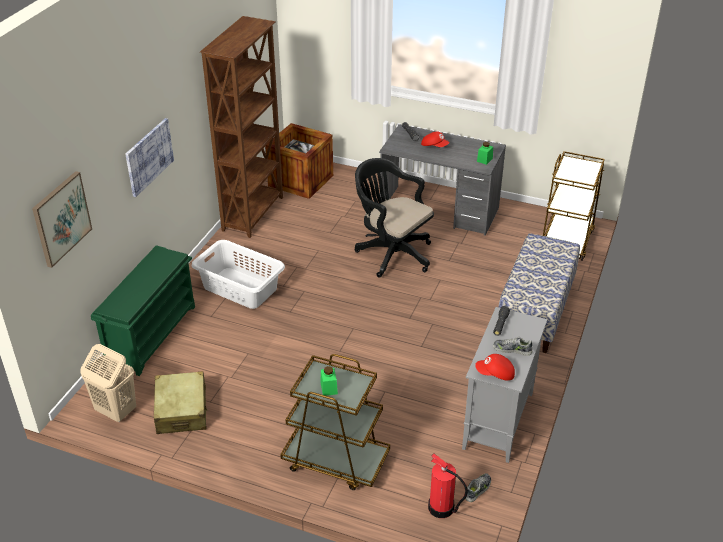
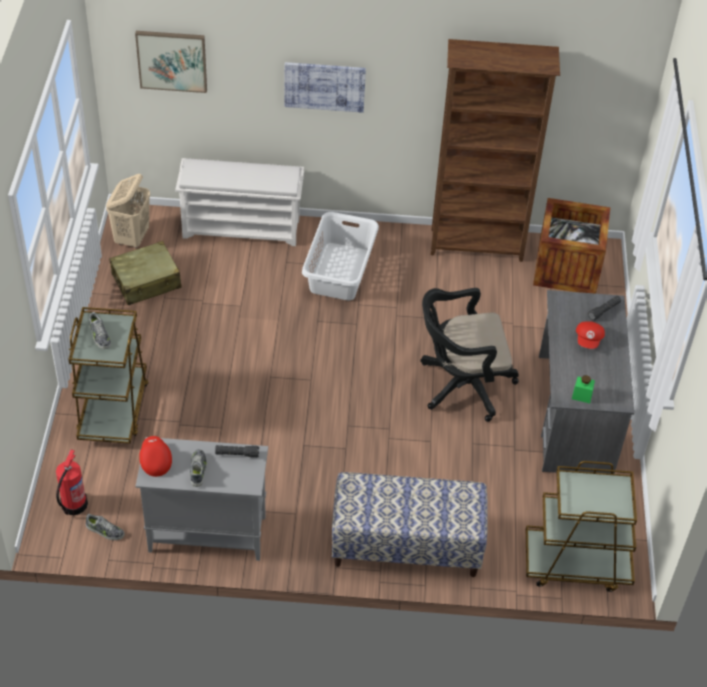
camera: 70 degrees right, 10 degrees up
green shoe rack [91,245,195,376] -> white shoe rack [175,158,304,246]
green jar [321,366,338,396] -> shoe [89,312,111,349]
black office chair [355,158,434,278] -> black office chair turned 120 degrees counterclockwise [420,288,519,422]

